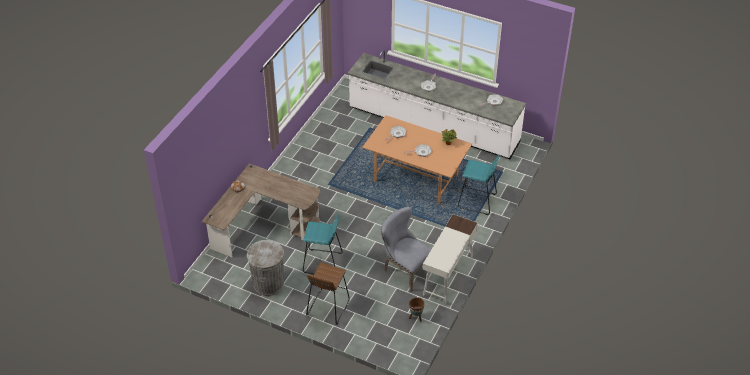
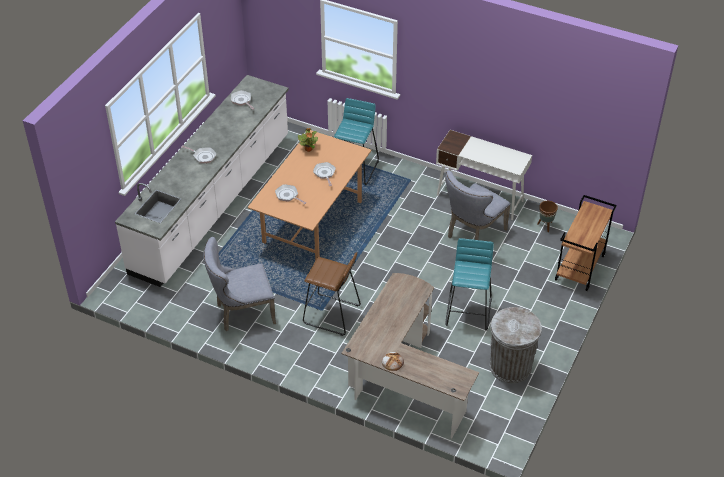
camera: 90 degrees left, 0 degrees up
brown stool [306,263,350,325] -> brown stool moved to [303,252,361,336]
none -> grey chair [204,237,276,331]
none -> brown cart [555,195,617,291]

